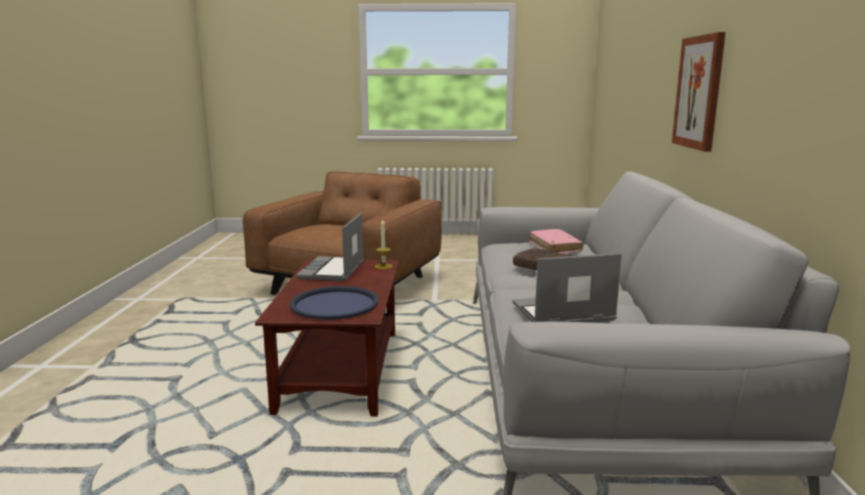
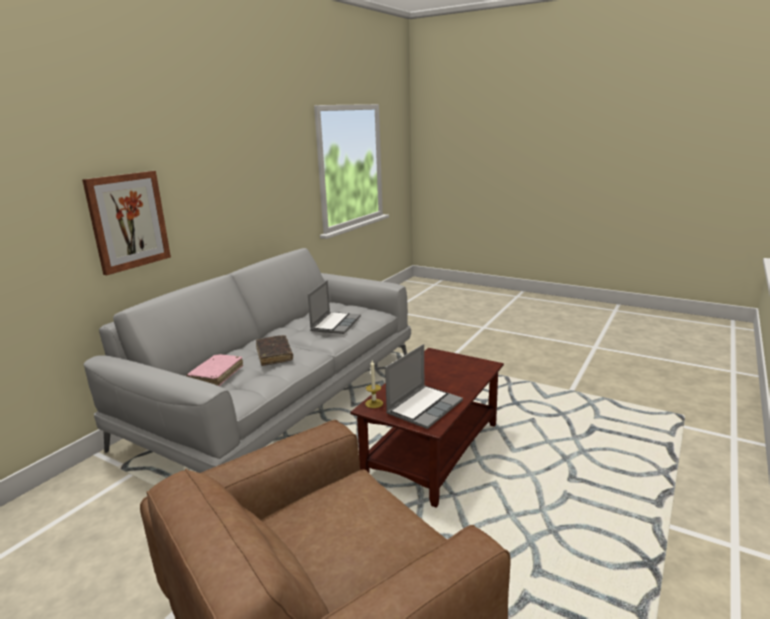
camera: 150 degrees left, 5 degrees up
blue tray [290,286,379,320] -> none
laptop [513,253,621,323] -> laptop turned 90 degrees counterclockwise [308,280,361,334]

